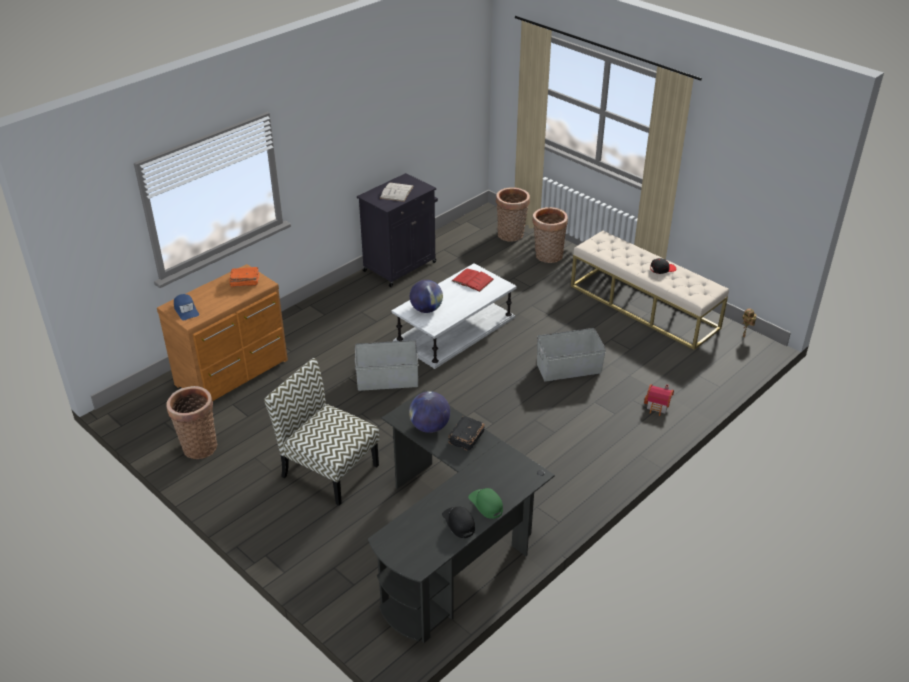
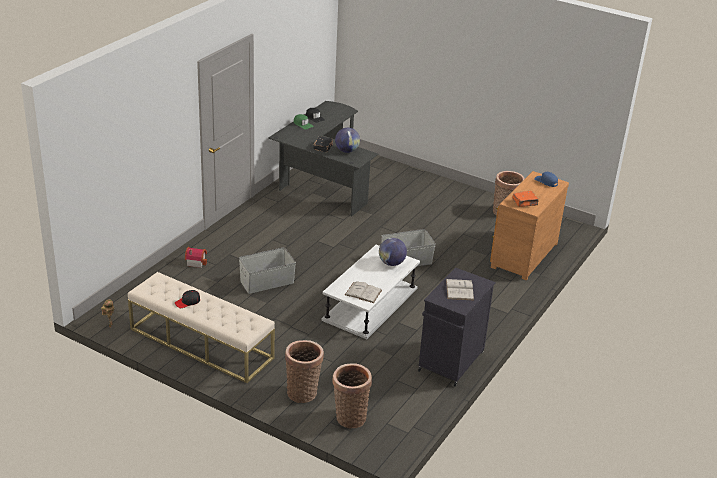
camera: 165 degrees right, 5 degrees down
chair [264,358,379,506] -> none
red book [452,268,494,292] -> white book [345,281,382,303]

